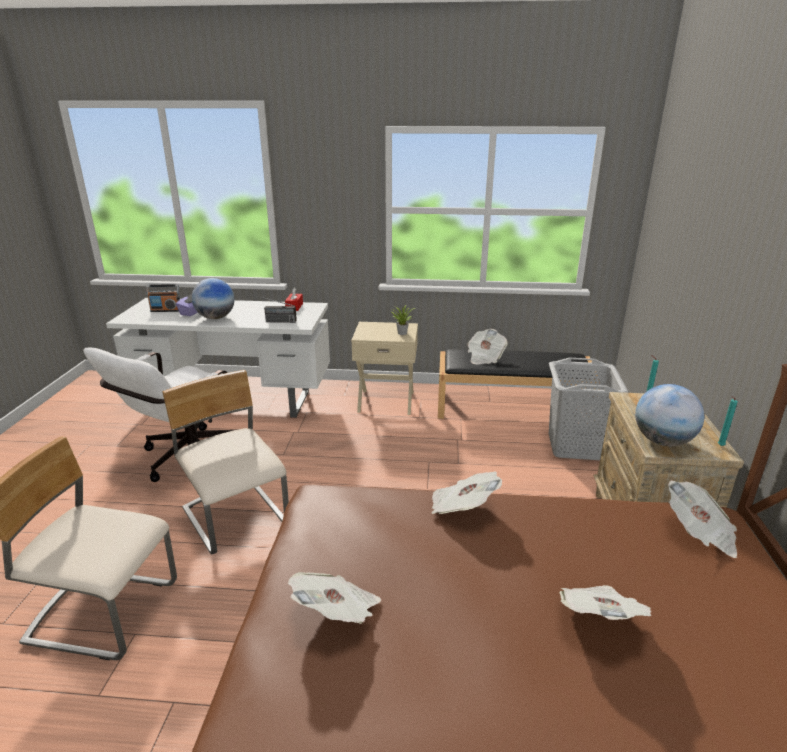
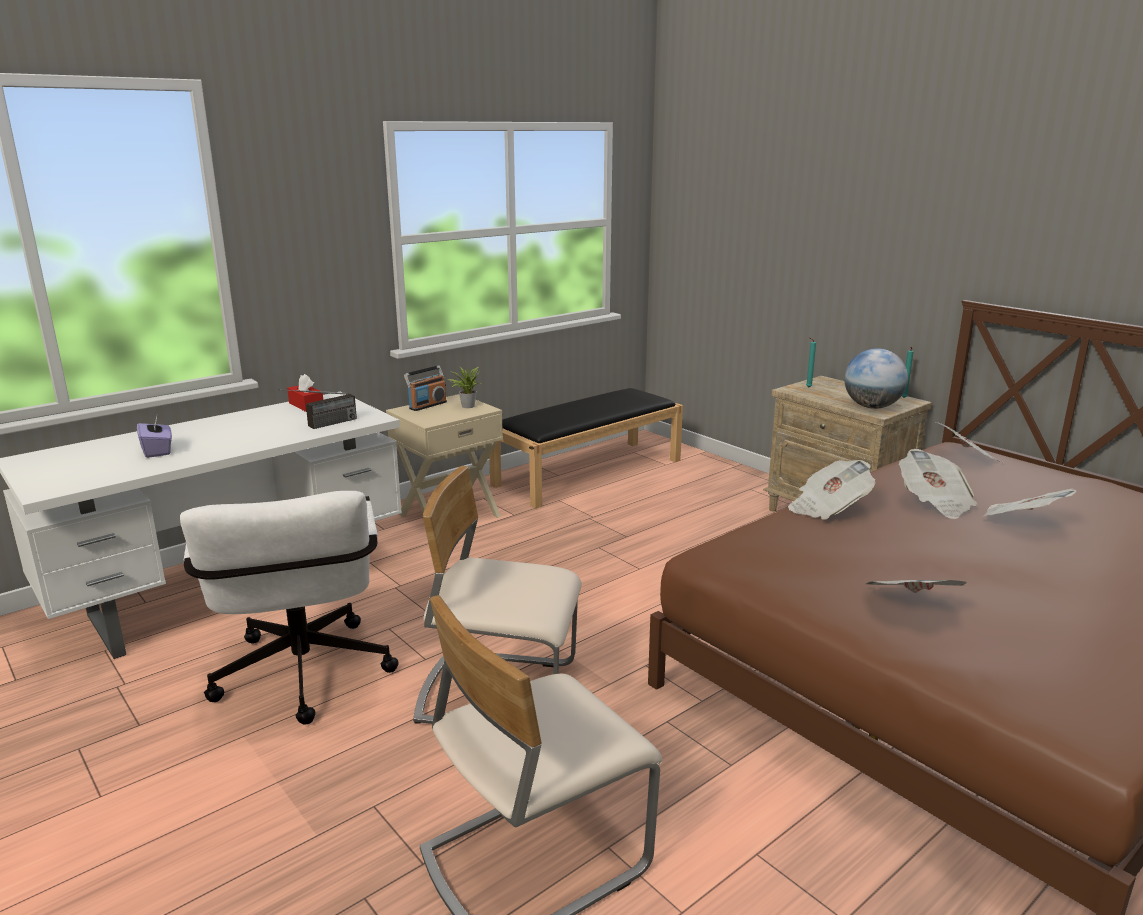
camera: 45 degrees left, 5 degrees down
radio [147,284,180,312] -> radio moved to [404,365,447,411]
globe [192,278,235,319] -> none
newspaper [468,329,508,364] -> newspaper moved to [899,449,977,519]
grey laundry basket [549,358,628,460] -> none

